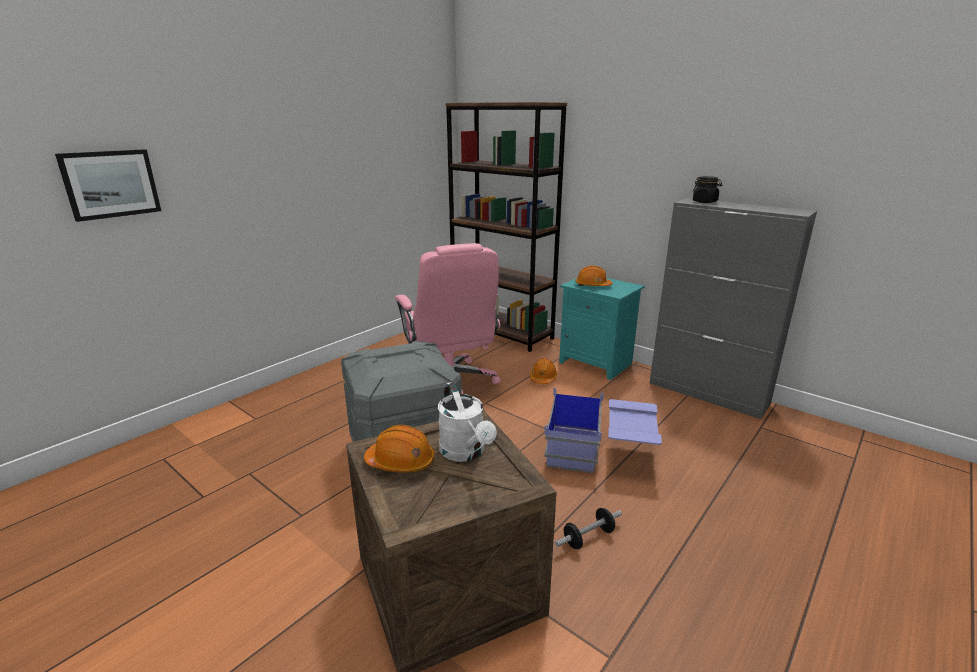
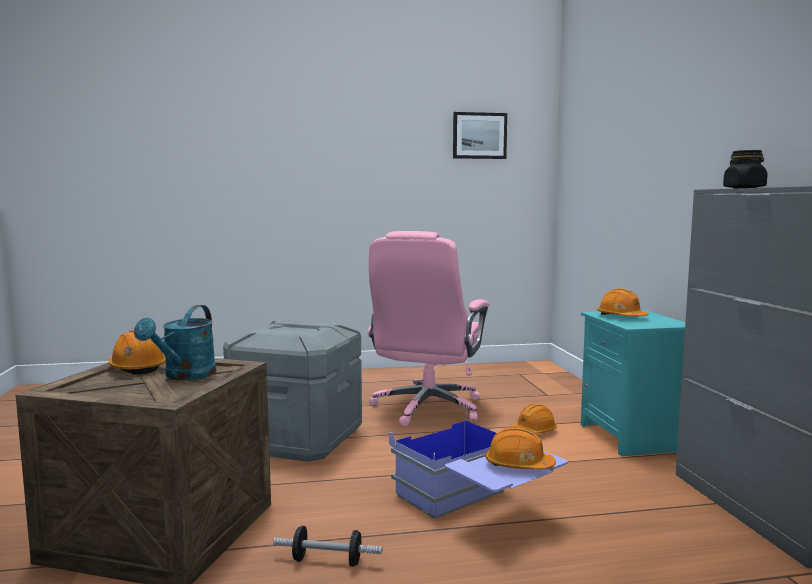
camera: 40 degrees right, 15 degrees down
picture [55,149,161,222] -> picture moved to [453,112,507,159]
white watering can [438,382,496,462] -> turquoise watering can [134,305,216,380]
brown bookcase [446,102,567,352] -> none
none -> orange hard hat [486,426,556,470]

